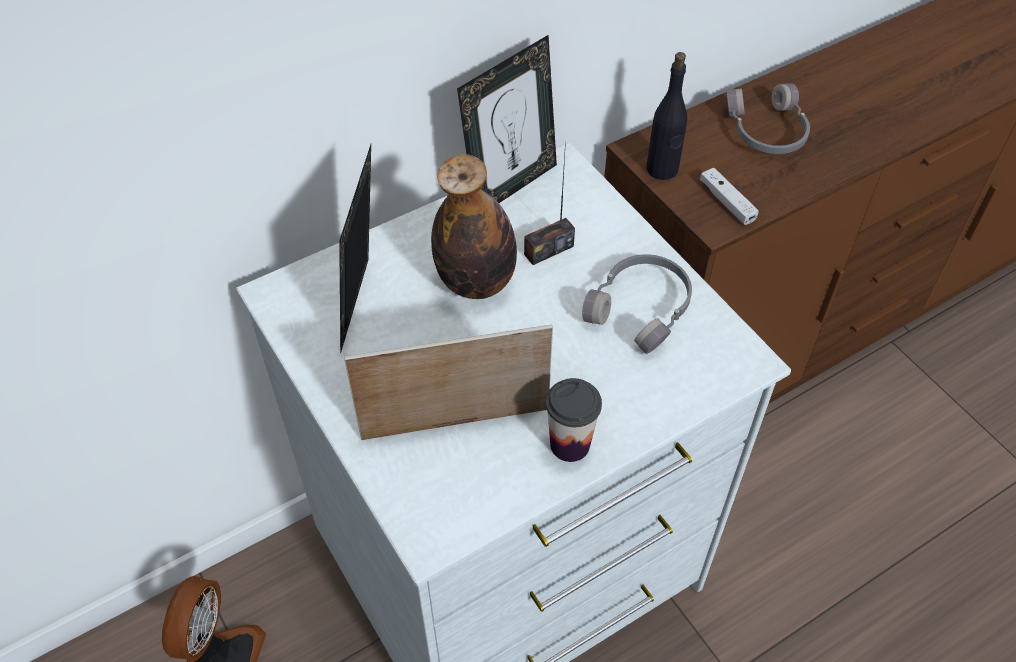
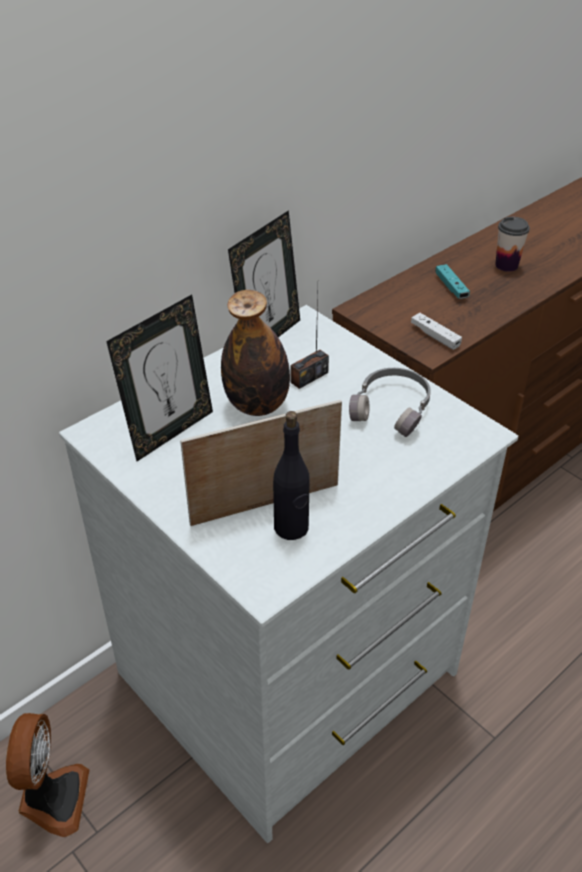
camera: 10 degrees left, 10 degrees down
picture frame [339,145,371,354] -> picture frame turned 135 degrees counterclockwise [106,295,213,461]
cup [546,378,602,462] -> cup moved to [495,217,530,272]
black bottle [646,52,687,180] -> black bottle moved to [273,411,310,540]
grey headphones [726,83,810,154] -> turquoise game controller [435,264,470,299]

